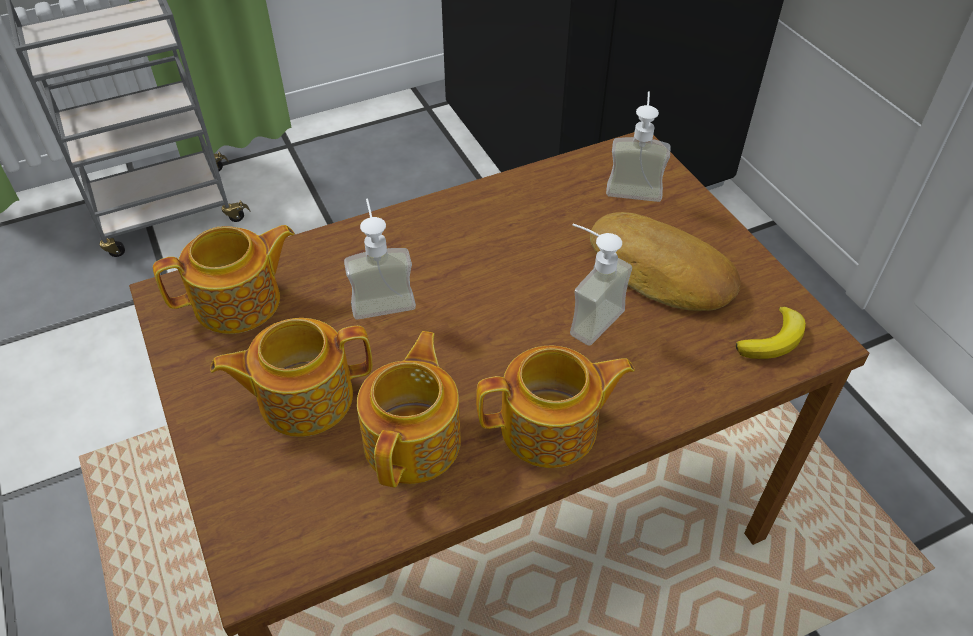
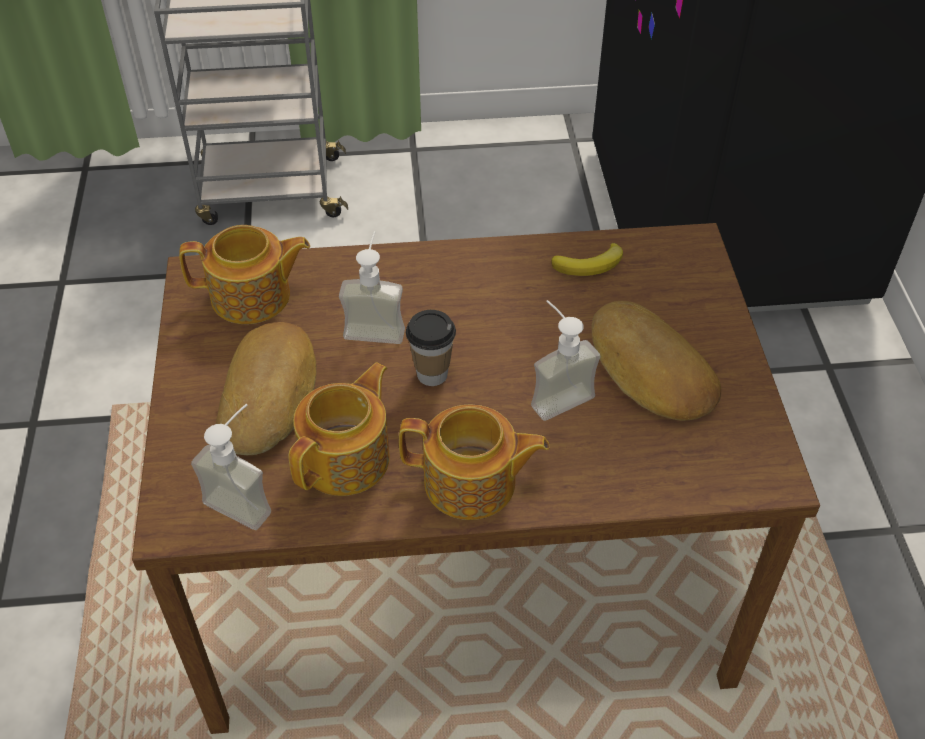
camera: 20 degrees right, 0 degrees up
teapot [210,318,372,437] -> bread [216,322,316,455]
soap dispenser [606,91,671,202] -> soap dispenser moved to [191,404,271,530]
banana [736,307,806,359] -> banana moved to [551,243,623,276]
none -> cup [406,310,456,386]

